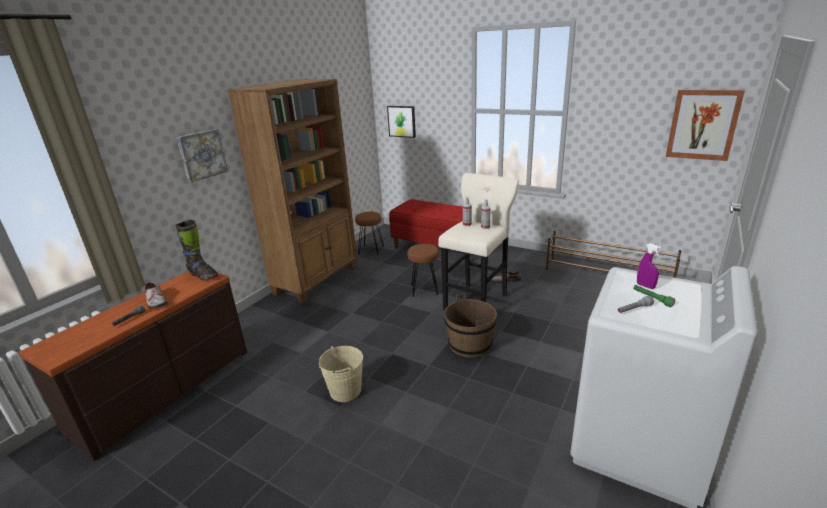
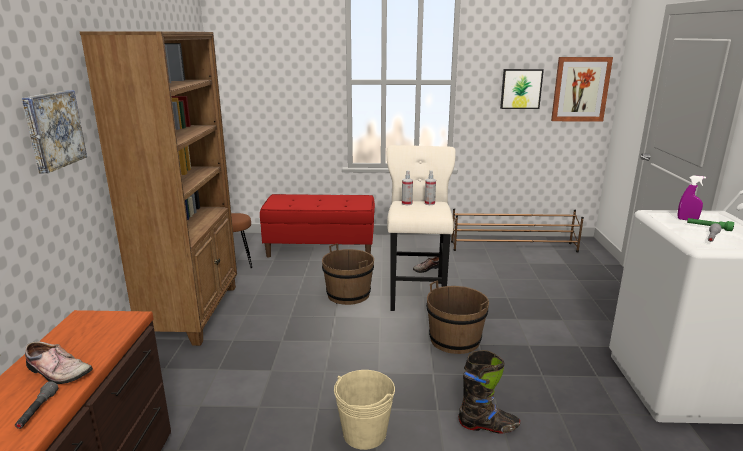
camera: 30 degrees left, 5 degrees down
black boot [176,220,218,280] -> black boot moved to [458,350,520,434]
picture [387,106,416,138] -> picture moved to [500,69,544,109]
brown stool [407,244,439,296] -> brown bucket [322,243,374,305]

